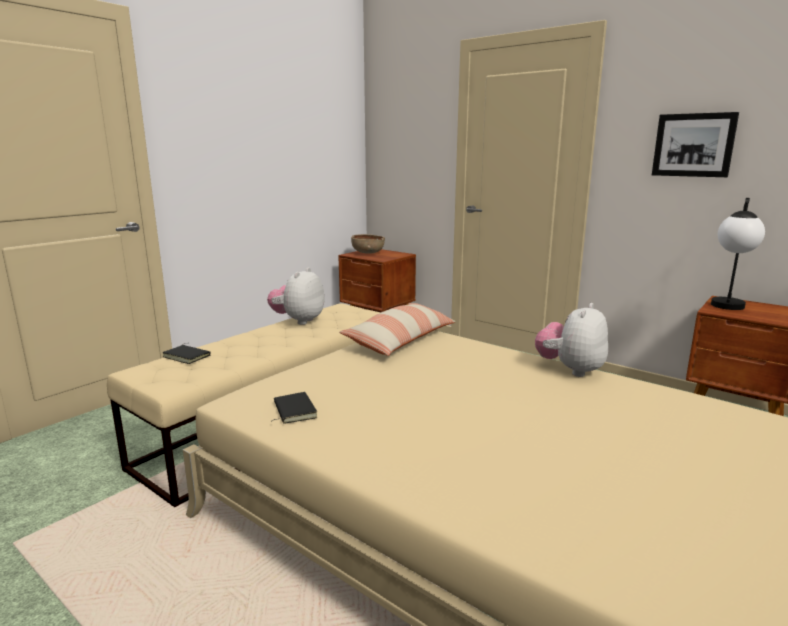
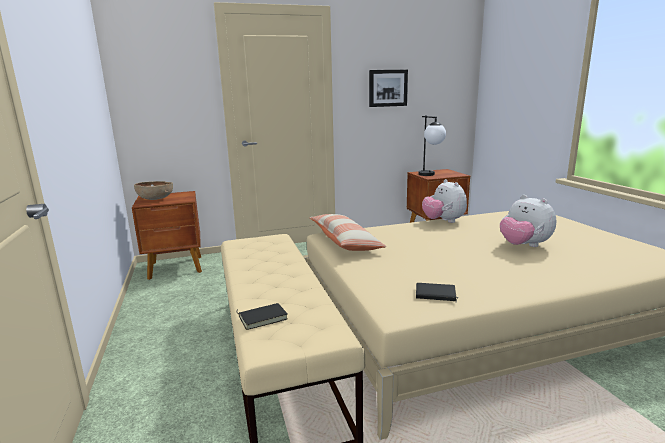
camera: 55 degrees left, 0 degrees up
plush toy [267,267,325,325] -> plush toy moved to [500,195,556,247]

